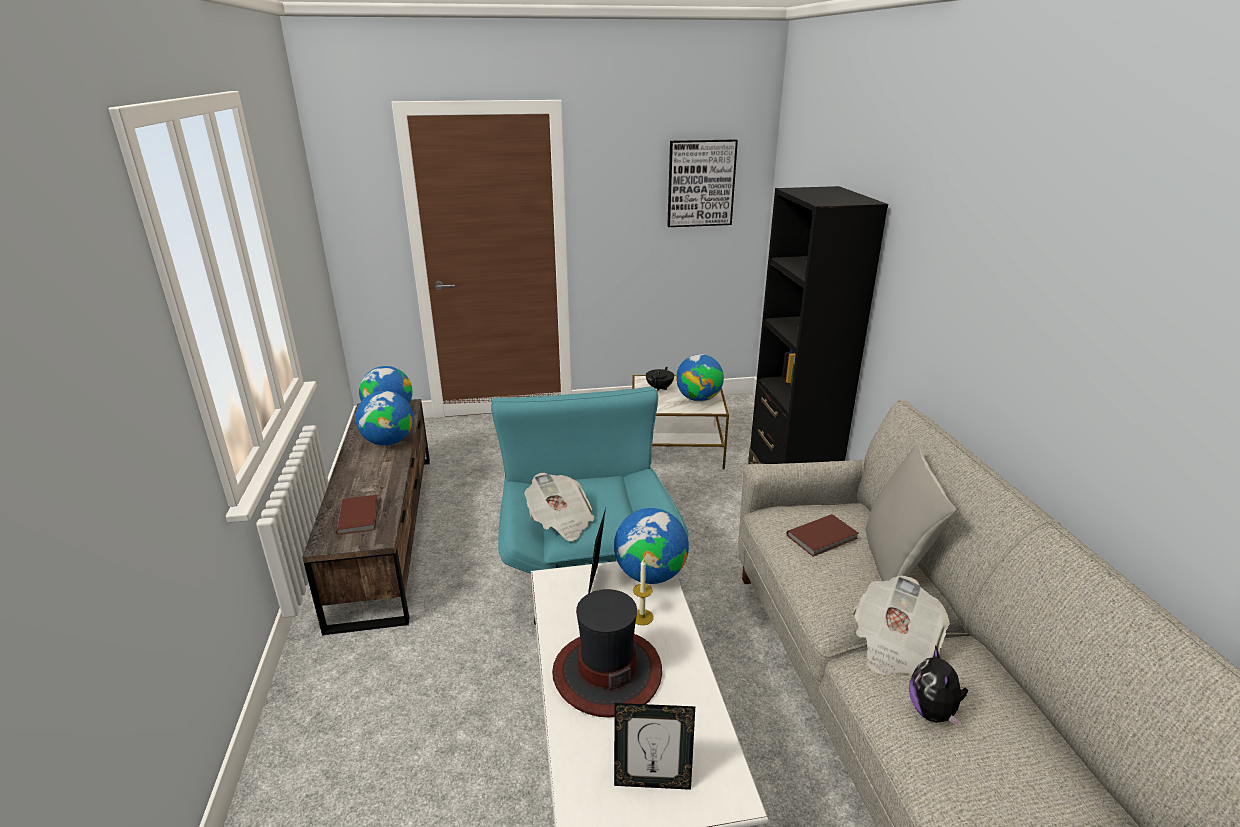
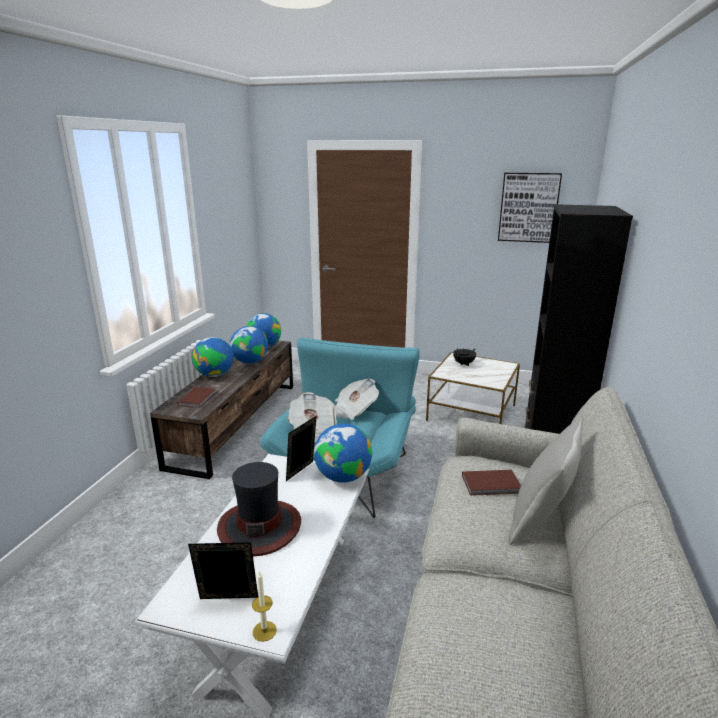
camera: 25 degrees right, 5 degrees down
picture frame [614,703,695,790] -> picture frame turned 150 degrees clockwise [188,542,258,599]
candle [633,559,653,625] -> candle moved to [252,572,277,642]
globe [676,354,724,402] -> globe moved to [192,337,233,377]
newspaper [853,576,950,674] -> newspaper moved to [335,379,379,420]
plush toy [909,645,968,728] -> none

